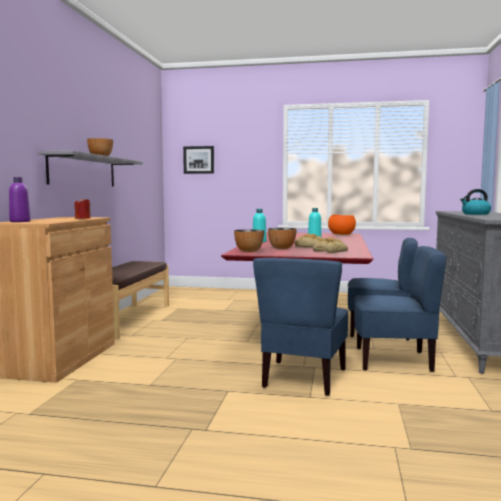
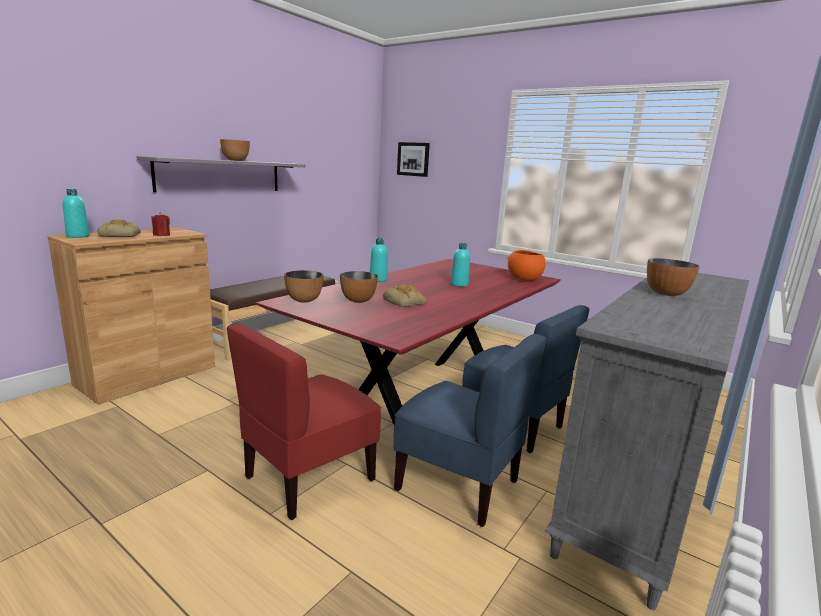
camera: 25 degrees right, 10 degrees up
purple bottle [9,177,31,222] -> turquoise bottle [63,189,90,238]
blue chair [253,258,348,396] -> red chair [227,323,381,520]
bread [313,237,348,253] -> bread moved to [97,220,141,237]
kettle [460,189,491,215] -> bowl [647,258,700,296]

